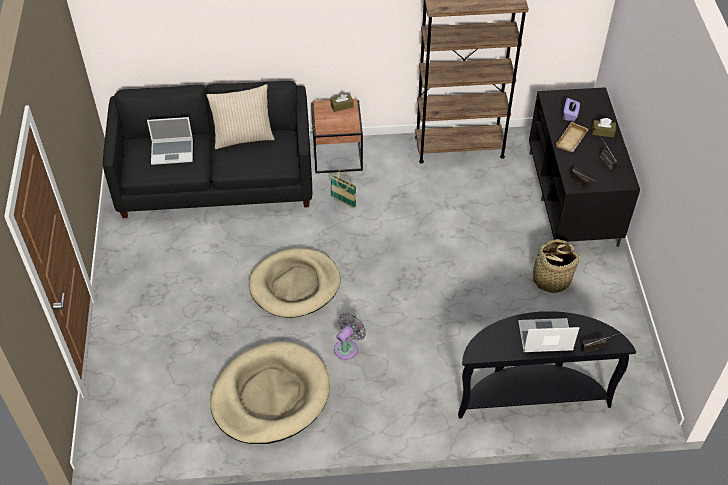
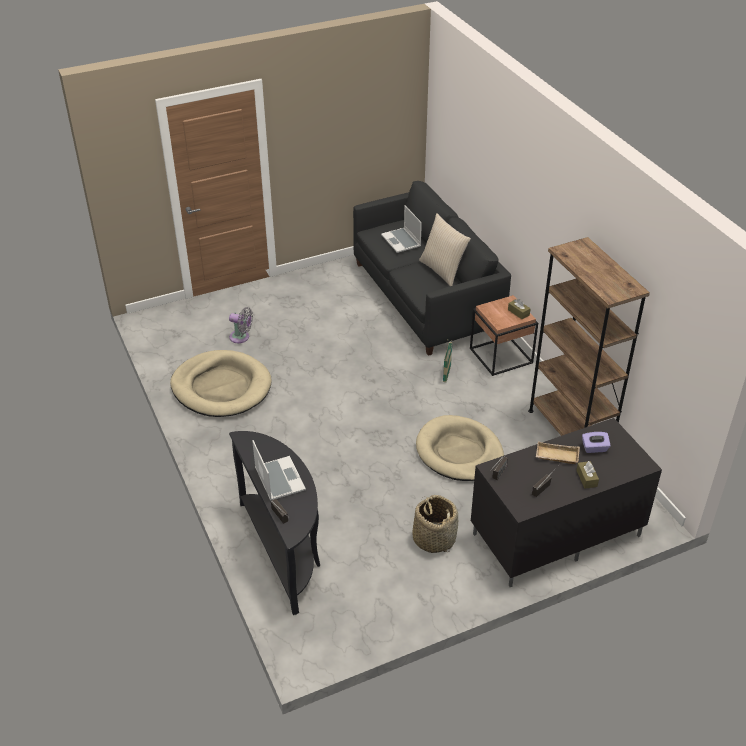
camera: 70 degrees right, 10 degrees down
beige dog bed [249,248,341,318] -> beige dog bed moved to [416,415,504,481]
grey fan [334,313,366,360] -> grey fan moved to [229,307,253,343]

